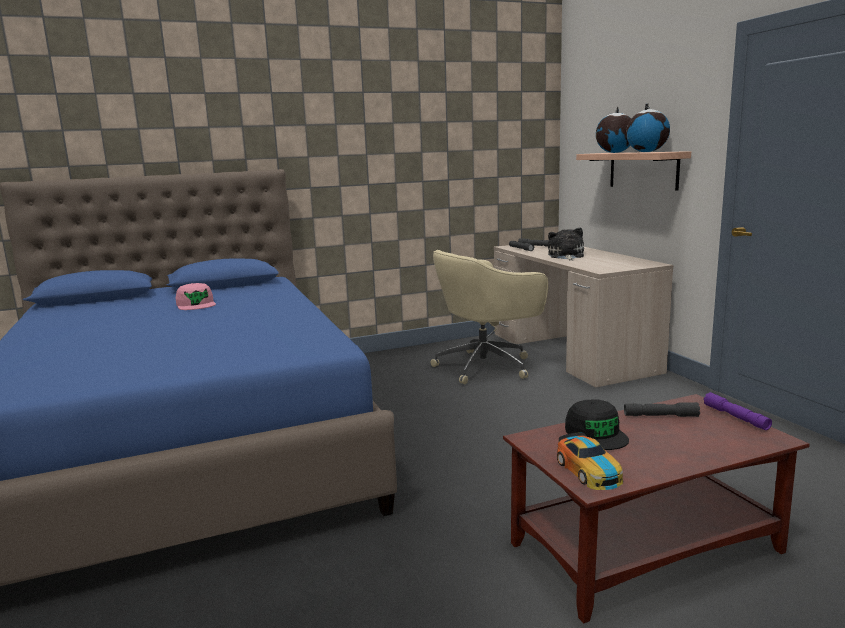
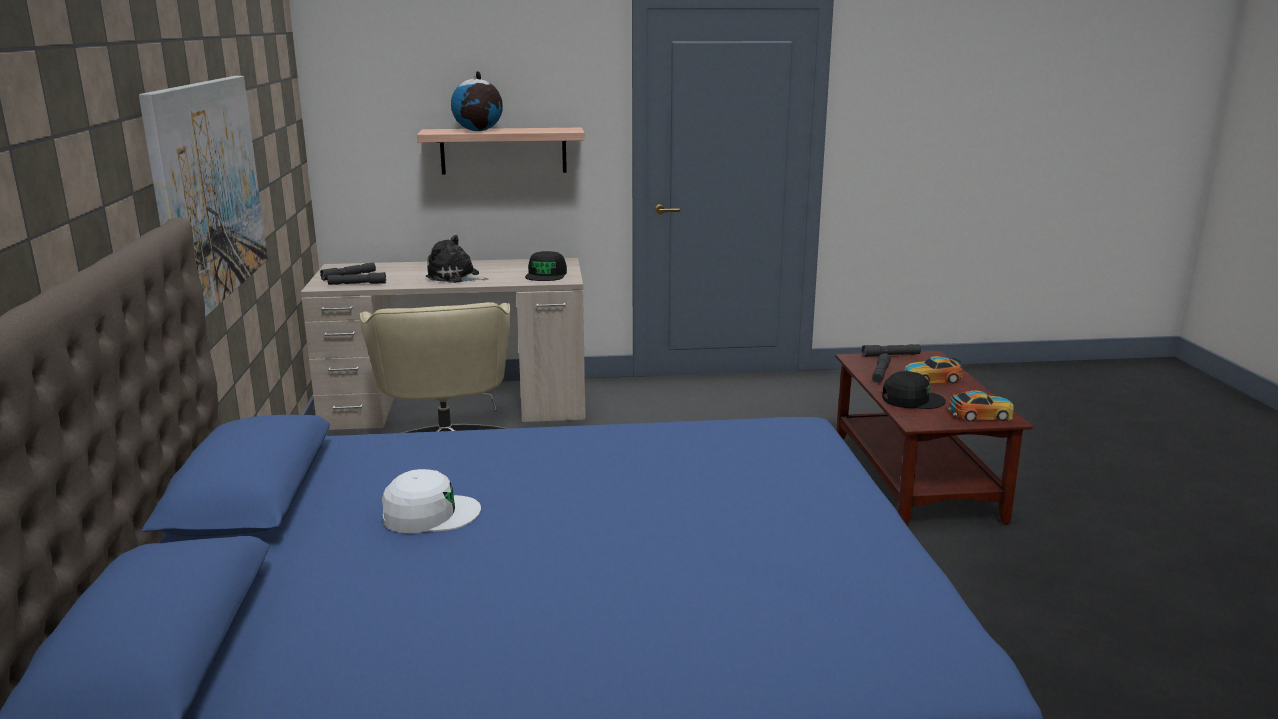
camera: 75 degrees left, 5 degrees up
pink cap [175,283,216,310] -> white cap [382,469,481,533]
globe [626,103,670,152] -> none
purple flashlight [704,392,772,430] -> grey flashlight [862,344,921,357]
none -> picture [139,76,268,317]
none -> black cap [525,251,567,281]
none -> toy car [904,356,963,384]

